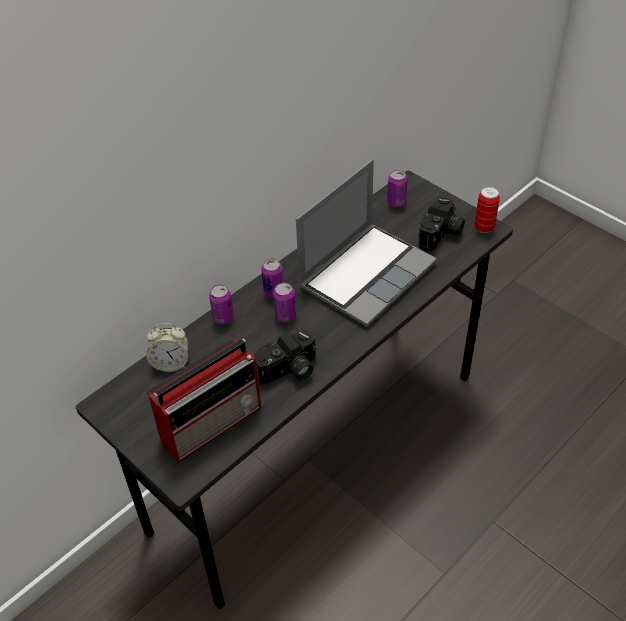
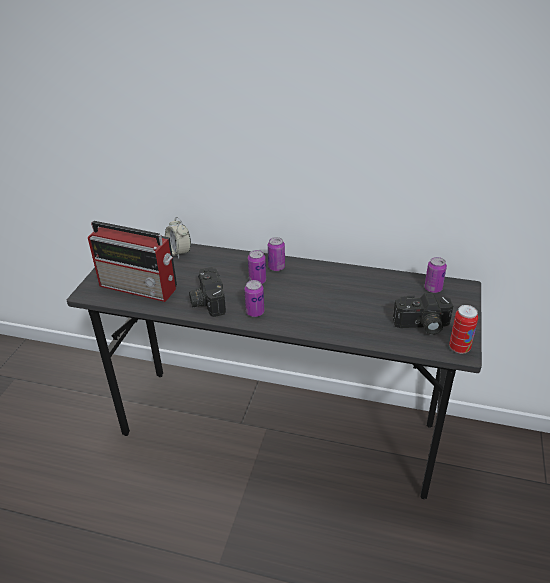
camera: 60 degrees right, 10 degrees down
can [209,284,234,325] -> can moved to [244,280,264,317]
camera [253,330,316,384] -> camera turned 45 degrees clockwise [189,267,226,317]
laptop [296,159,437,327] -> none

